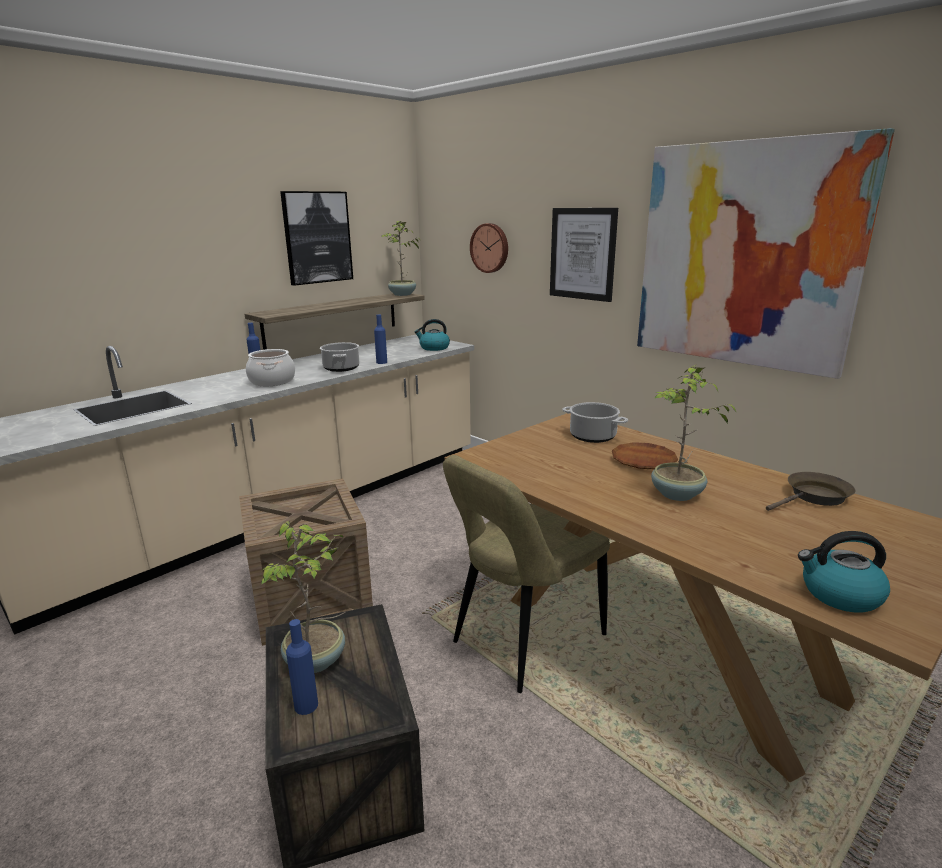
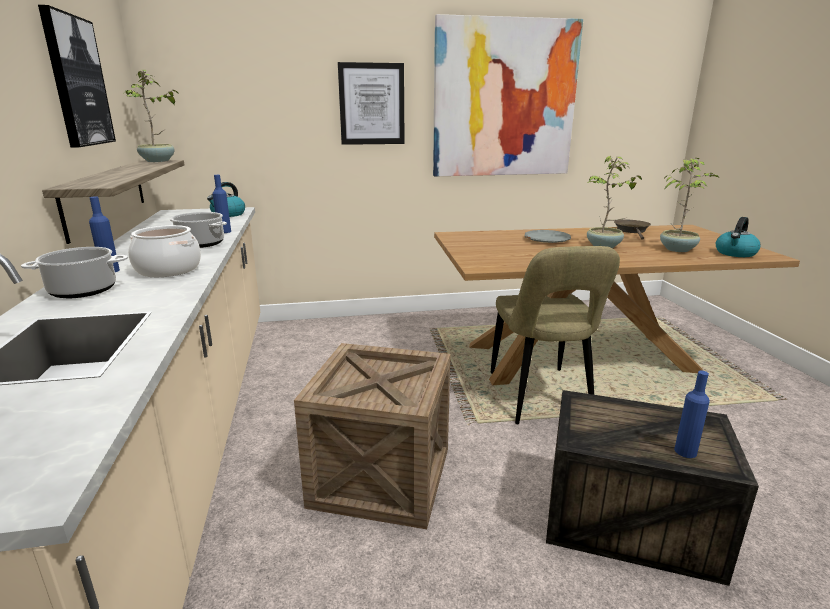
camera: 55 degrees left, 0 degrees up
potted plant [261,521,345,673] -> potted plant moved to [660,157,718,252]
wall clock [470,223,508,273] -> none
cooking pot [562,402,628,443] -> cooking pot moved to [21,247,128,298]
brown plate [612,442,678,469] -> grey plate [525,230,571,243]

